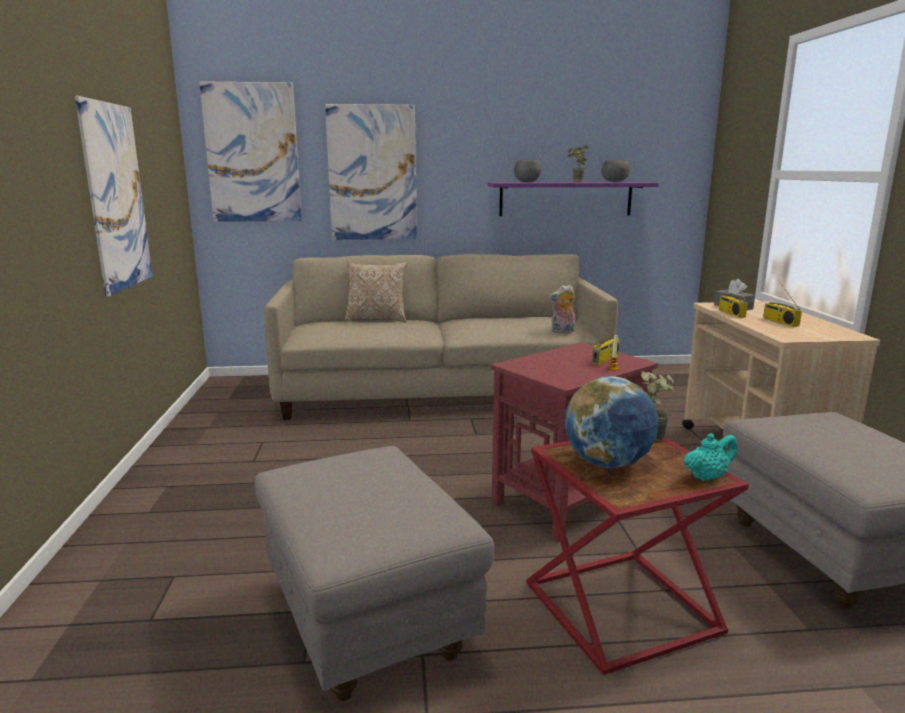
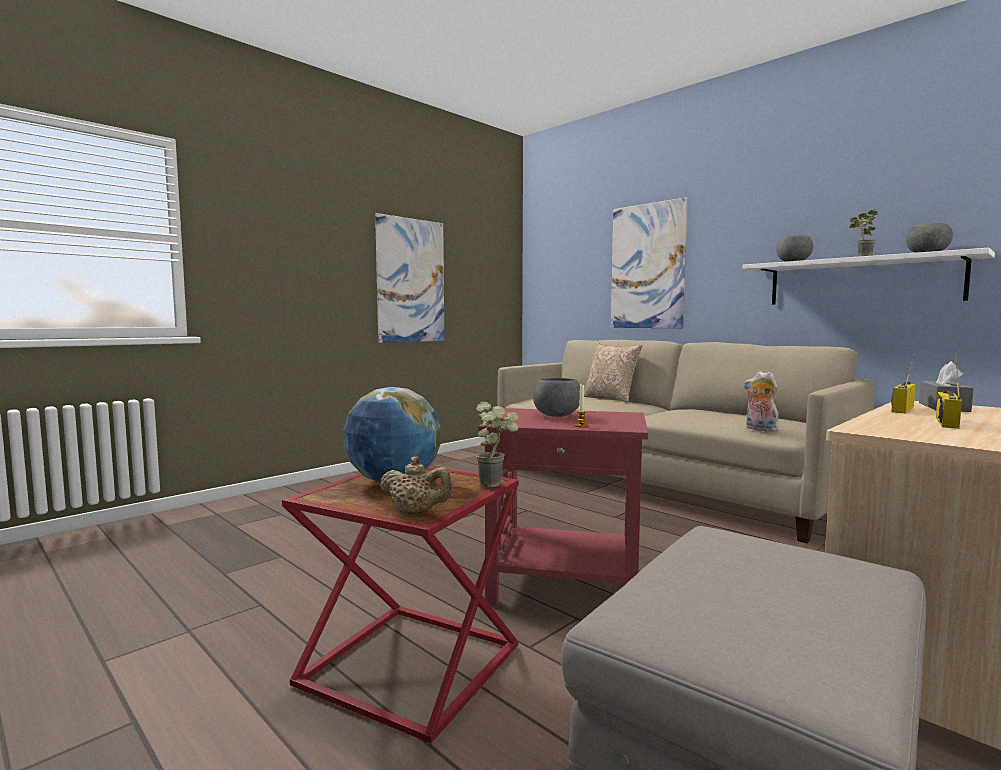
camera: 50 degrees right, 10 degrees down
picture [199,81,302,222] -> none
grey ottoman [255,446,494,701] -> none
purple shelf [488,182,659,216] -> white shelf [742,248,995,305]
radio [592,318,620,365] -> none
turquoise teapot [683,433,738,481] -> beige teapot [380,456,452,515]
none -> grey bowl [533,378,580,417]

